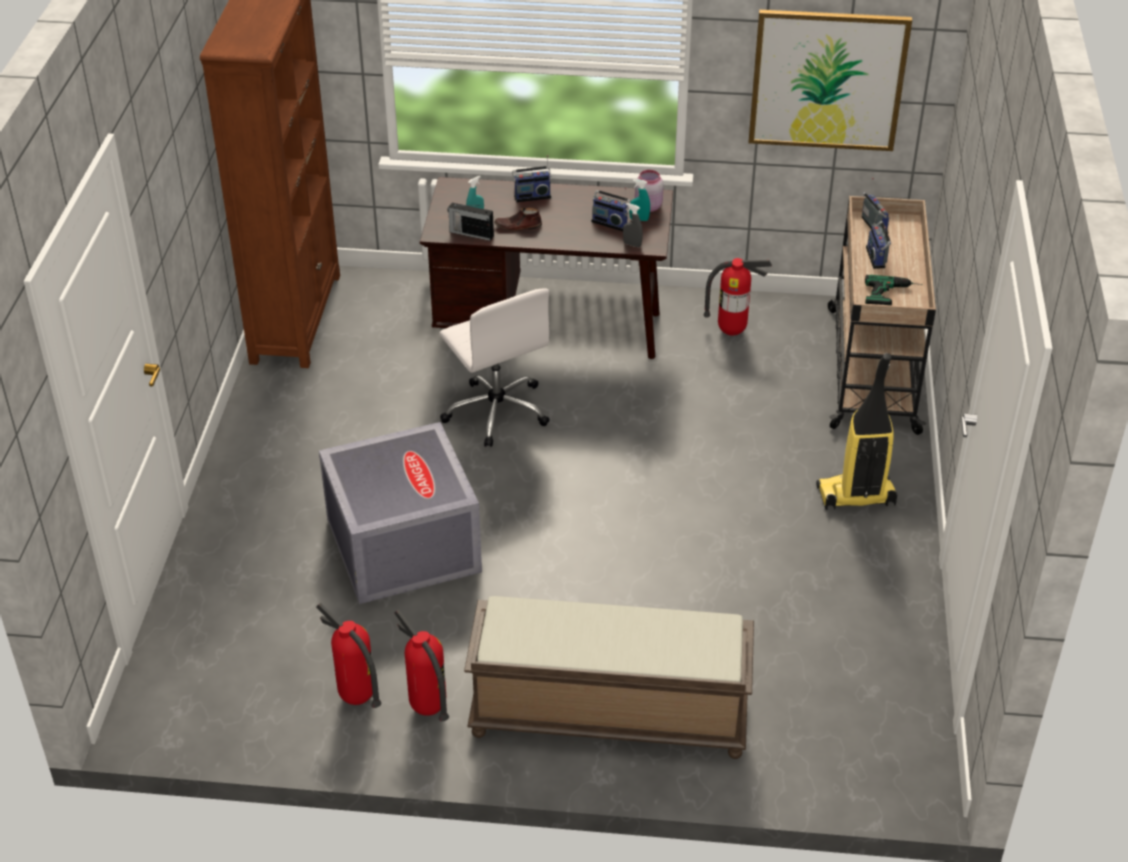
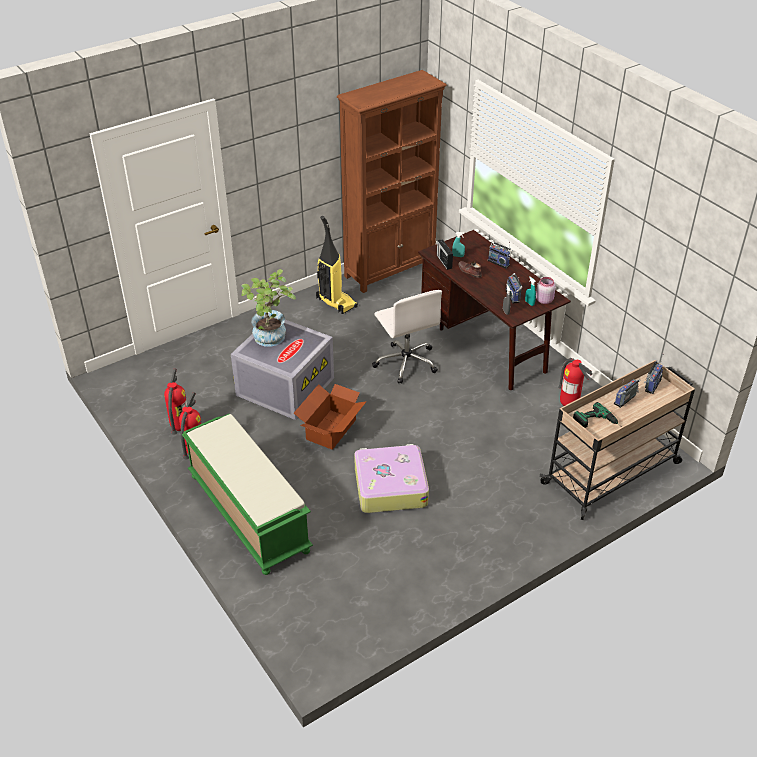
camera: 50 degrees right, 0 degrees up
white office chair [439,288,550,447] -> white office chair turned 45 degrees counterclockwise [372,290,442,384]
brown bench [464,596,754,759] -> green bench [182,413,313,575]
picture [749,10,912,151] -> none
vacuum cleaner [816,353,898,510] -> vacuum cleaner moved to [316,216,358,314]
none -> potted plant [241,269,296,347]
none -> cardboard box [294,384,367,450]
none -> suitcase [354,444,429,513]

